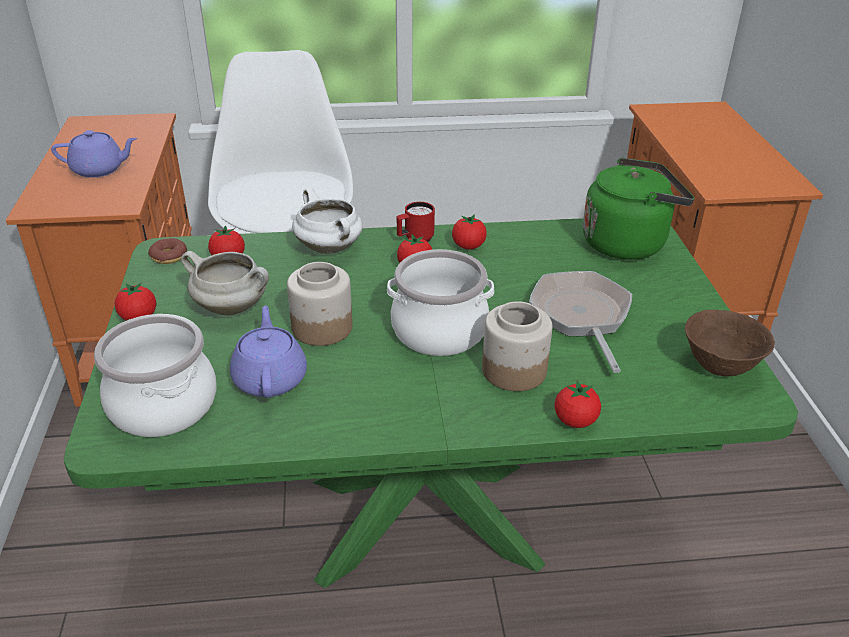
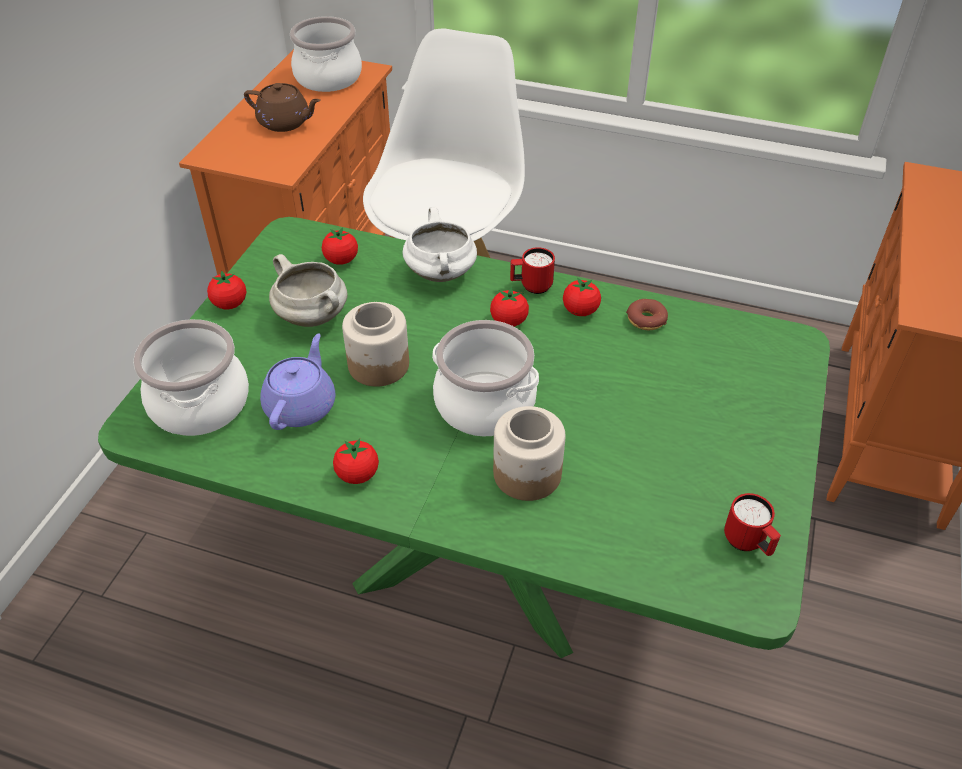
camera: 25 degrees right, 10 degrees up
purple teapot [51,130,137,178] -> brown teapot [244,83,321,132]
donut [148,238,187,264] -> donut moved to [626,299,668,330]
frying pan [529,271,632,373] -> none
tomato [554,380,601,428] -> tomato moved to [333,438,379,484]
green kettle [583,158,694,260] -> none
brown bowl [685,309,775,376] -> red mug [724,493,781,556]
none -> cooking pot [290,16,362,92]

